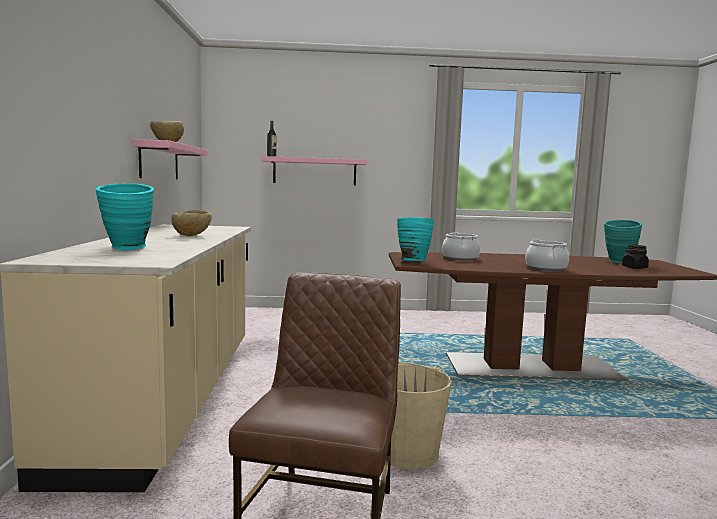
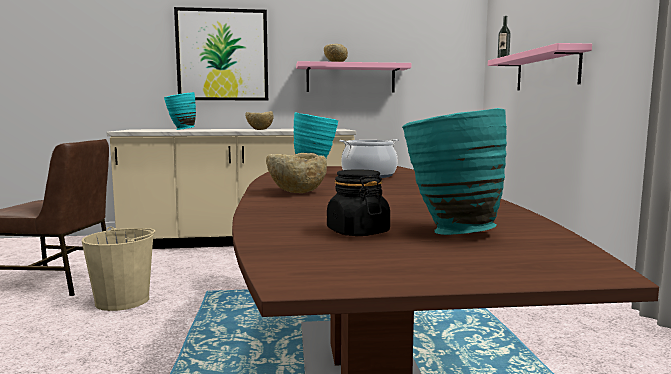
camera: 85 degrees right, 0 degrees up
cooking pot [525,239,569,271] -> beige bowl [266,153,327,193]
none -> picture [174,7,268,101]

